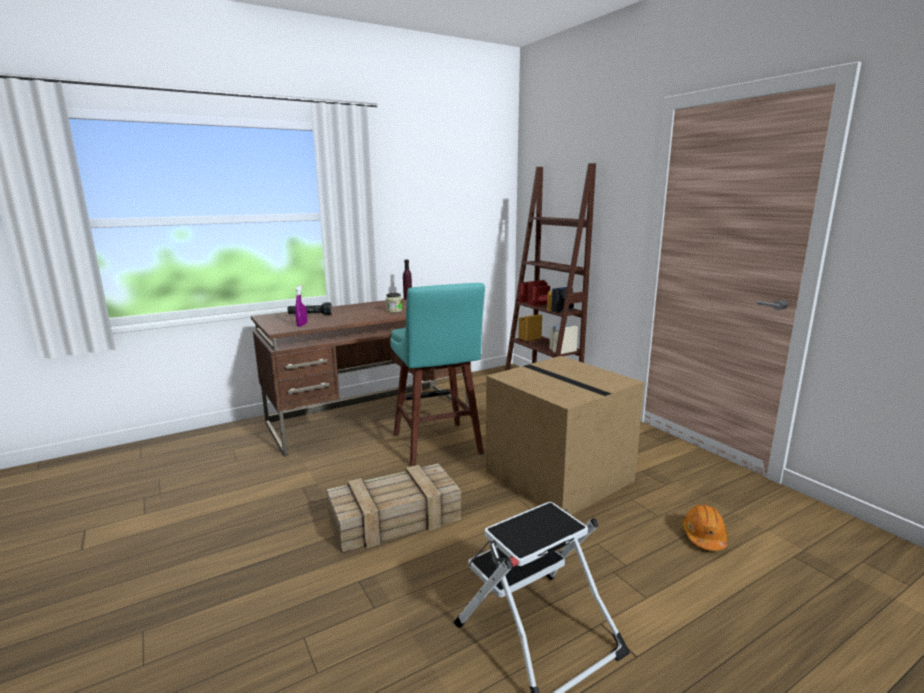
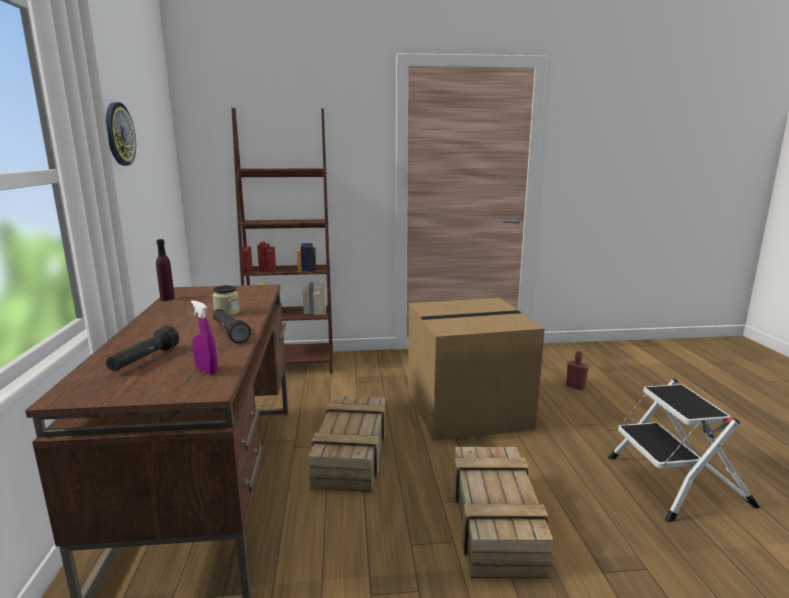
camera: 65 degrees left, 0 degrees up
turquoise stool [390,283,485,466] -> crate [308,396,386,492]
orange hard hat [682,504,728,551] -> red bottle [566,351,589,390]
none -> wall clock [106,102,136,166]
none -> black flashlight [213,309,251,343]

